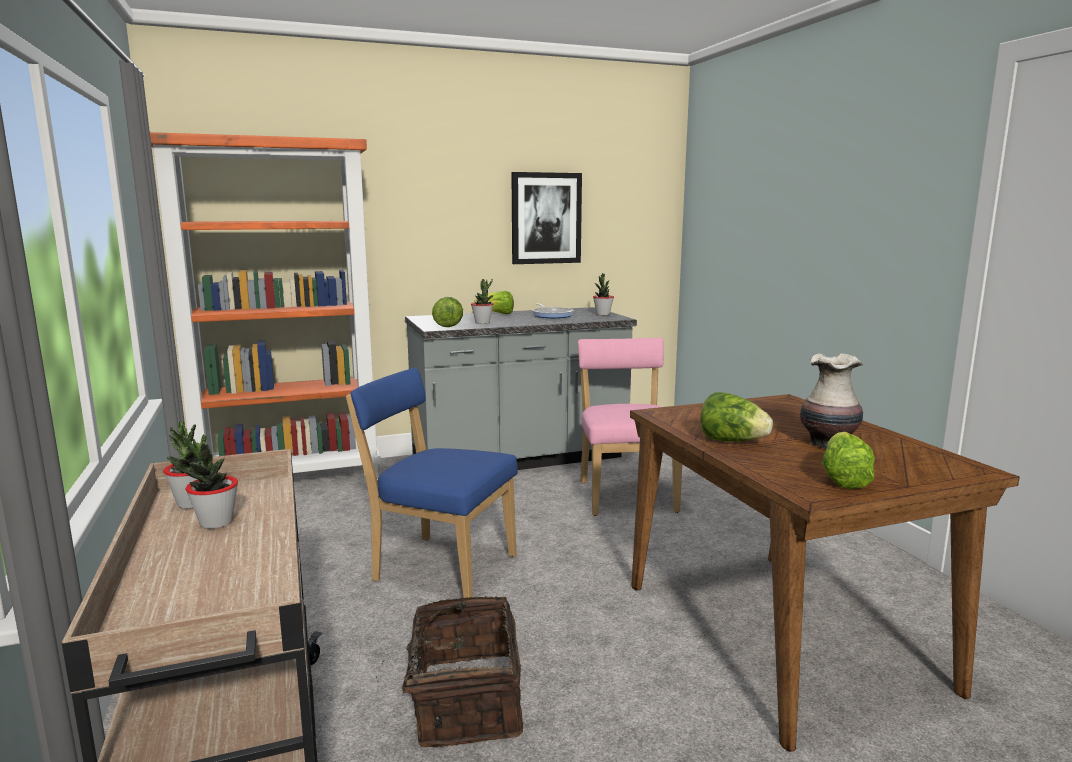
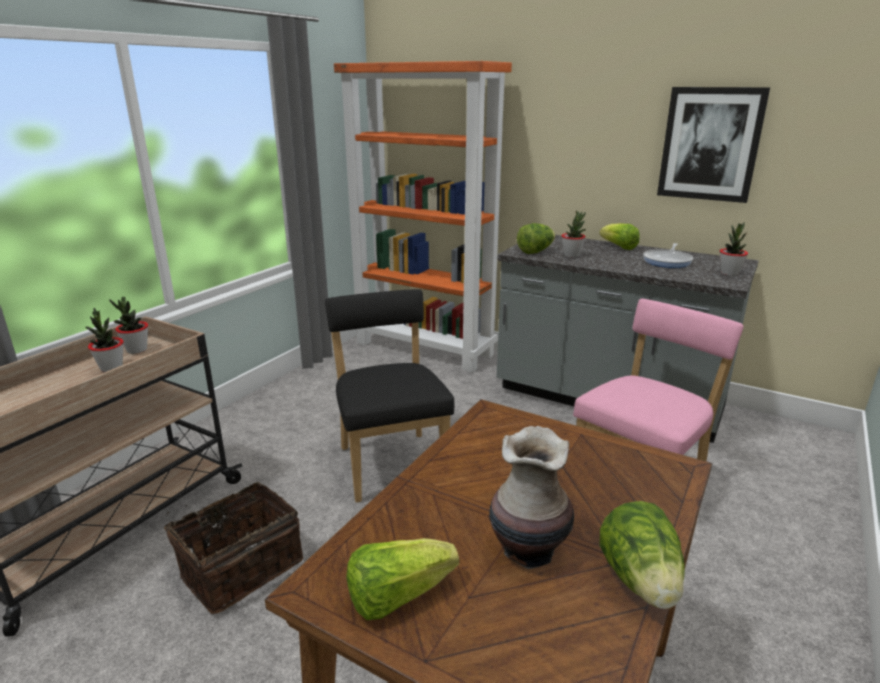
camera: 50 degrees right, 10 degrees up
blue chair [346,368,518,598] -> black chair [325,289,454,503]
lettuce [700,392,773,442] -> lettuce moved to [600,501,685,609]

